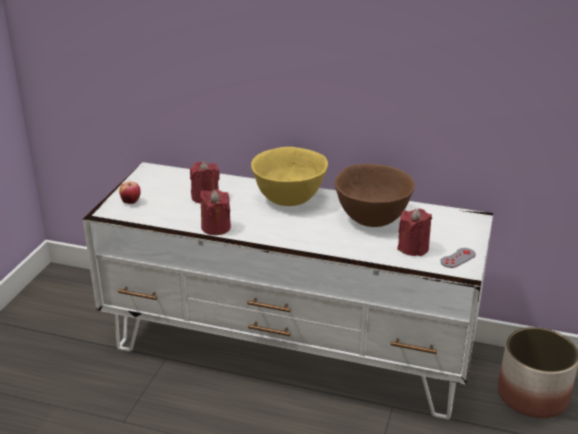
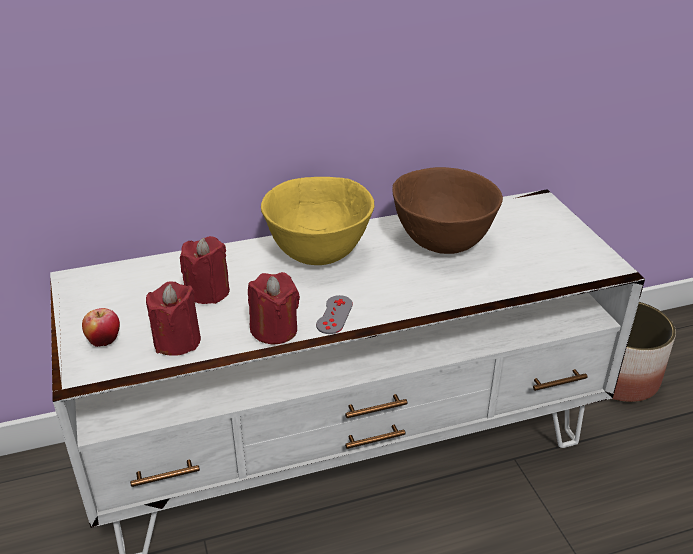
camera: 35 degrees left, 5 degrees up
red candle [397,208,432,256] -> red candle moved to [146,282,201,356]
grey game controller [440,248,476,268] -> grey game controller moved to [316,295,353,334]

